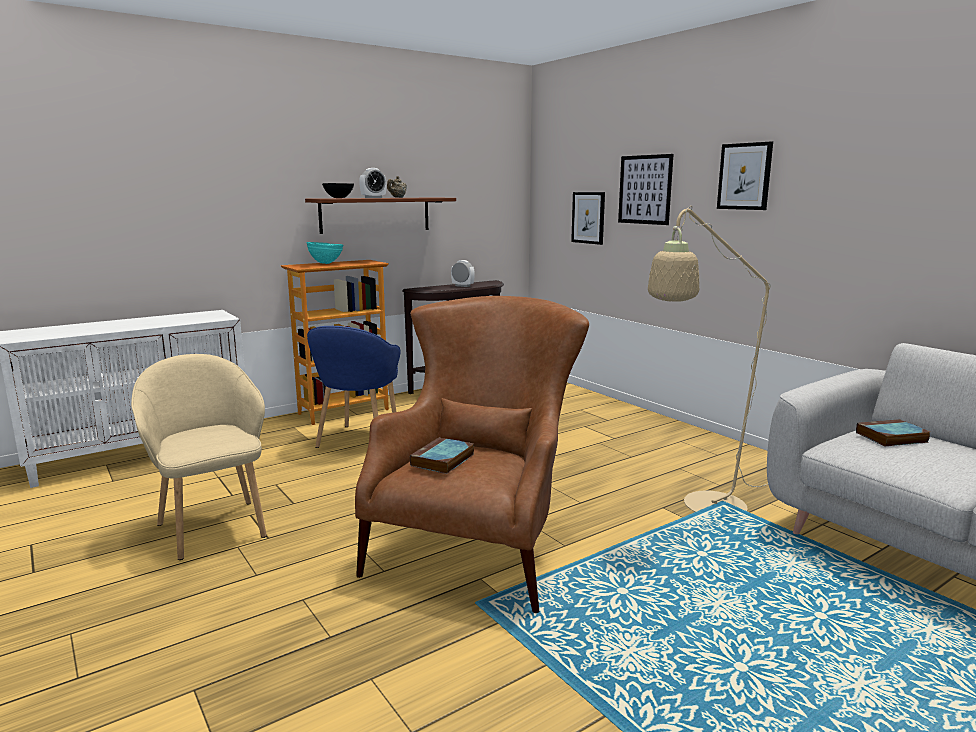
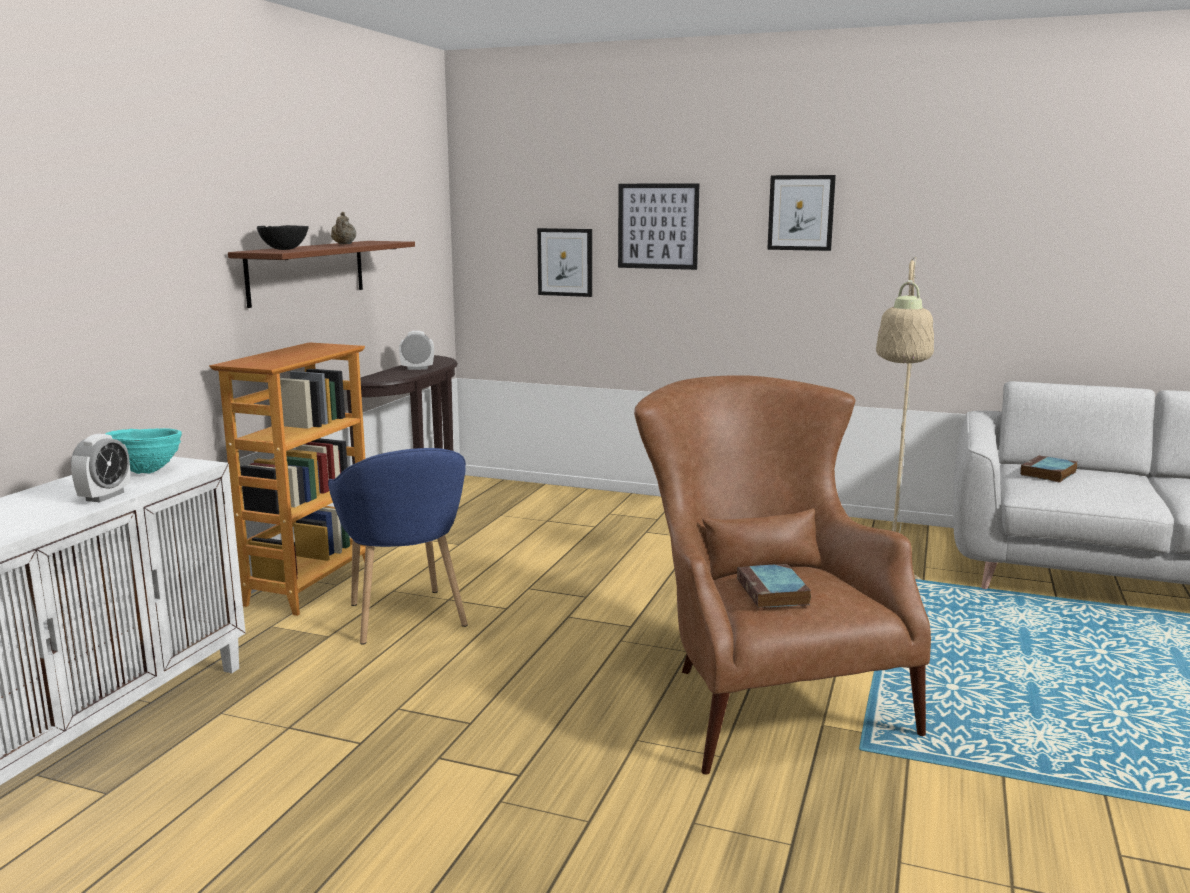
camera: 35 degrees left, 0 degrees up
beige armchair [131,354,267,560] -> none
turquoise bowl [307,242,344,264] -> turquoise bowl moved to [105,428,182,474]
alarm clock [359,168,386,198] -> alarm clock moved to [71,434,130,502]

